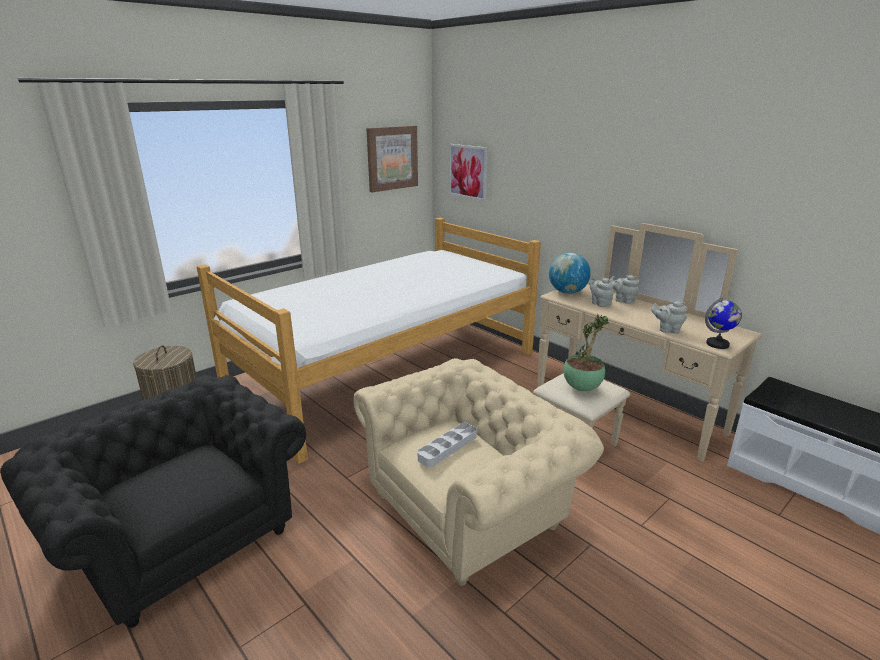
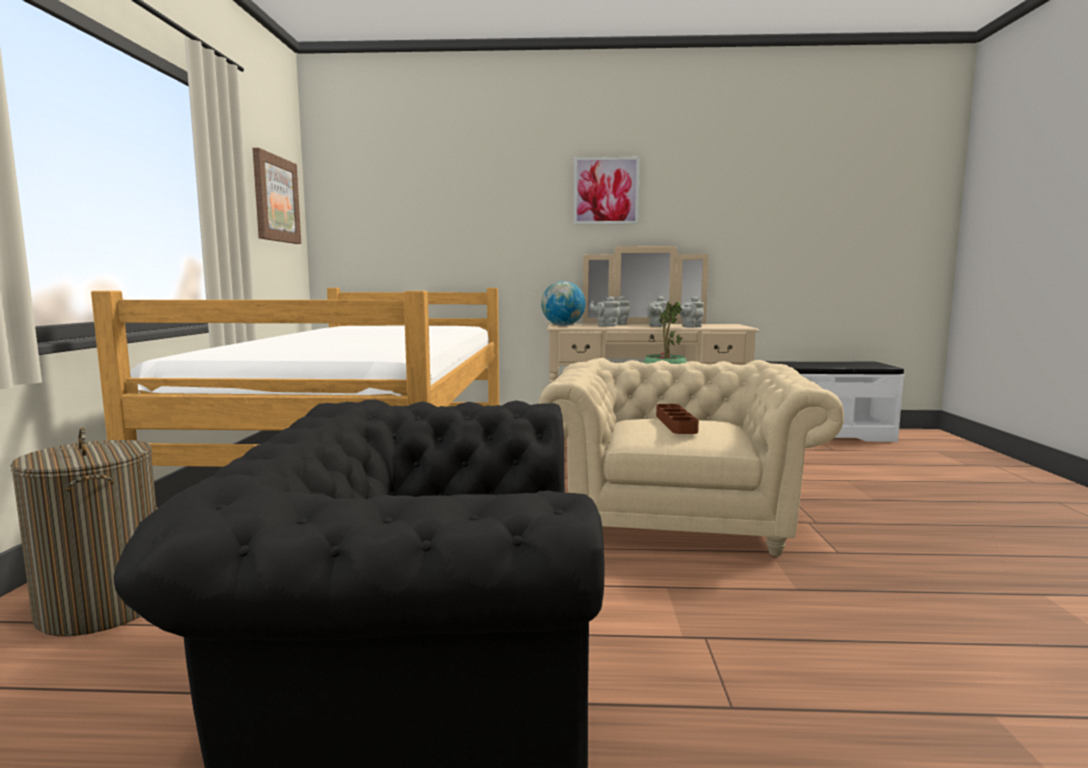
camera: 45 degrees left, 15 degrees down
grey tray [418,423,477,467] -> brown tray [656,404,699,434]
picture [449,144,488,201] -> picture moved to [574,157,640,224]
globe [705,297,742,349] -> none
none -> grey teapot [647,296,667,327]

